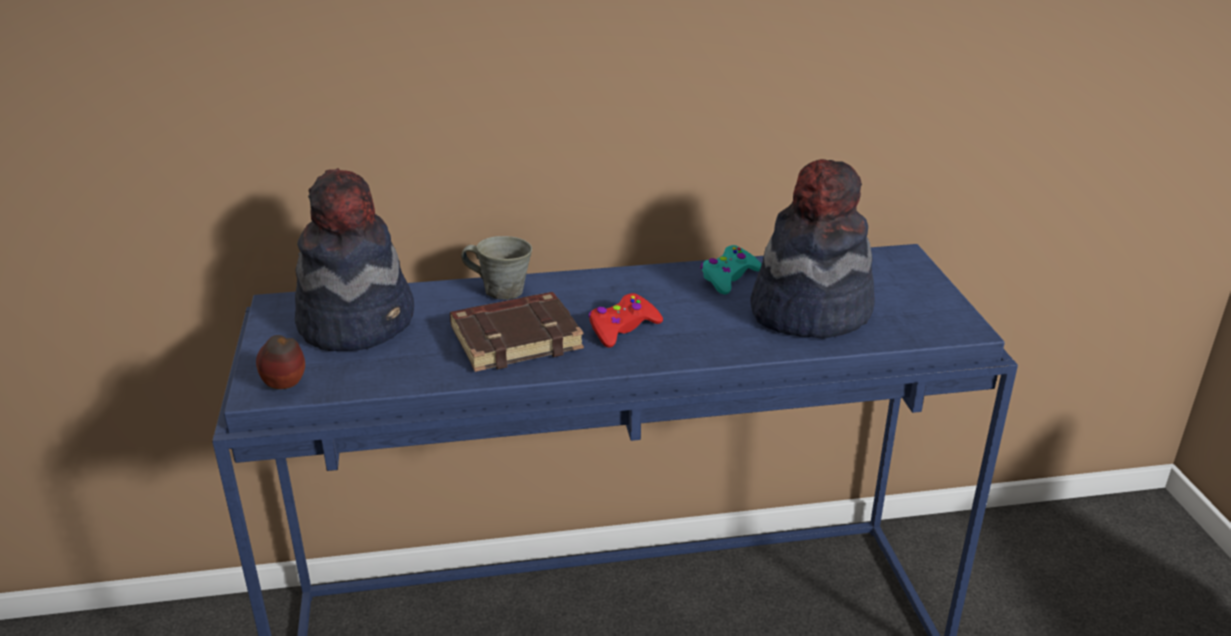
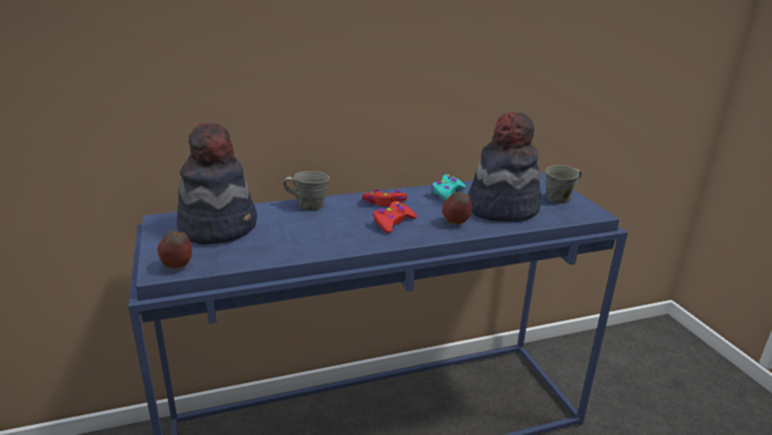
camera: 10 degrees left, 5 degrees down
brown book [450,292,584,372] -> none
none -> red game controller [362,189,407,206]
none -> apple [442,192,472,224]
none -> grey mug [545,165,582,203]

